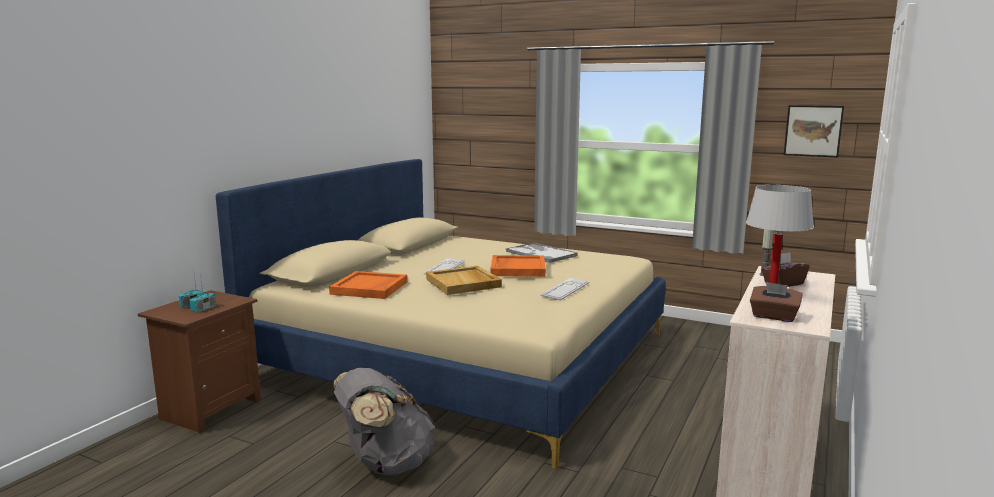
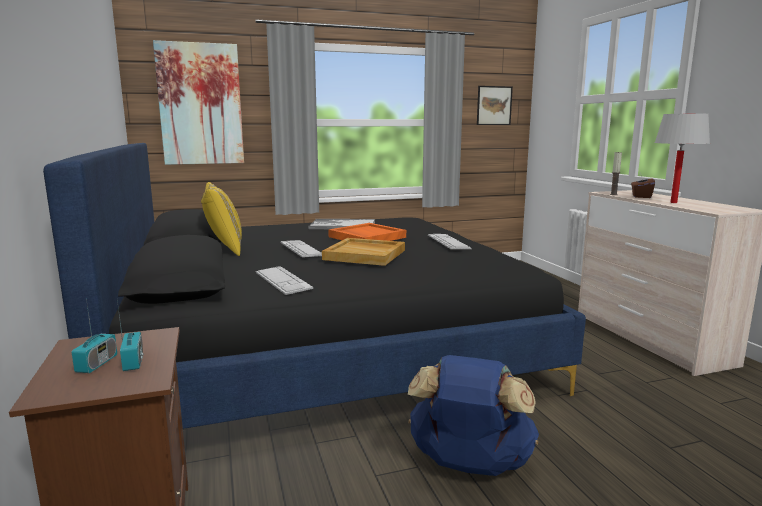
camera: 45 degrees left, 0 degrees up
beige bed [216,159,666,469] -> black bed [43,143,586,429]
orange tray [329,271,407,299] -> keyboard [256,266,313,295]
grey backpack [333,368,436,475] -> blue backpack [408,355,539,476]
brown tissue box [750,282,803,322] -> none
none -> picture [153,40,244,165]
none -> yellow pillow [201,182,242,256]

